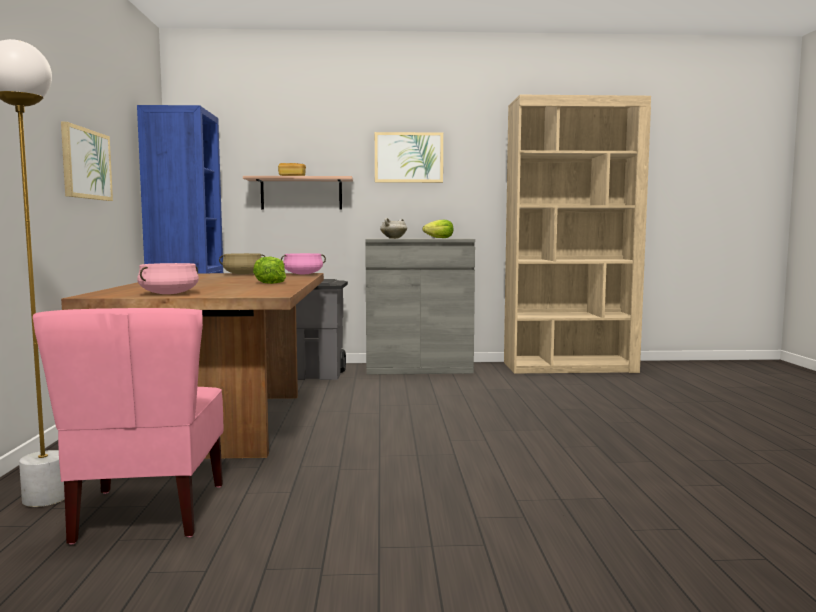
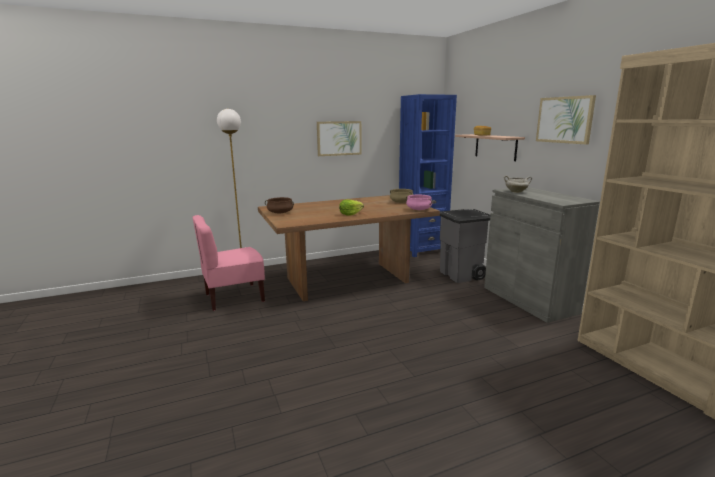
camera: 70 degrees right, 10 degrees up
pink cooking pot [137,263,199,294] -> brown cooking pot [265,197,294,213]
lettuce [423,220,453,238] -> none

